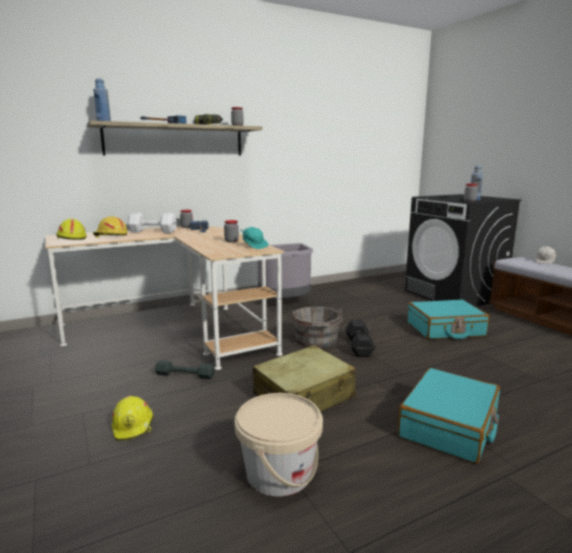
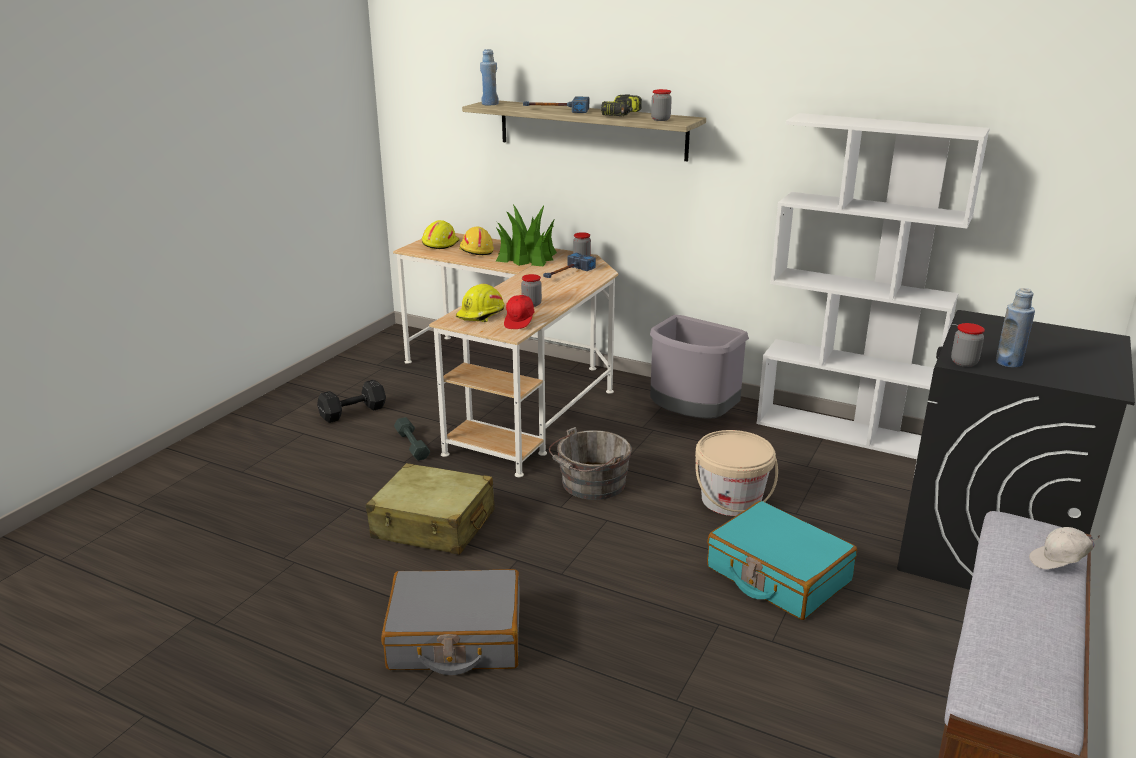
camera: 55 degrees right, 10 degrees up
yellow hard hat [112,396,153,441] -> yellow hard hat moved to [456,284,504,322]
white dumbbell [127,213,177,233] -> potted plant [496,205,557,266]
beige bucket [234,393,323,497] -> beige bucket moved to [695,430,778,516]
turquoise cap [241,227,269,249] -> red cap [504,295,535,329]
black dumbbell [345,320,376,357] -> black dumbbell moved to [317,380,386,423]
turquoise suitcase [398,368,500,464] -> grey suitcase [382,569,520,675]
none -> white bookcase [757,113,990,459]

